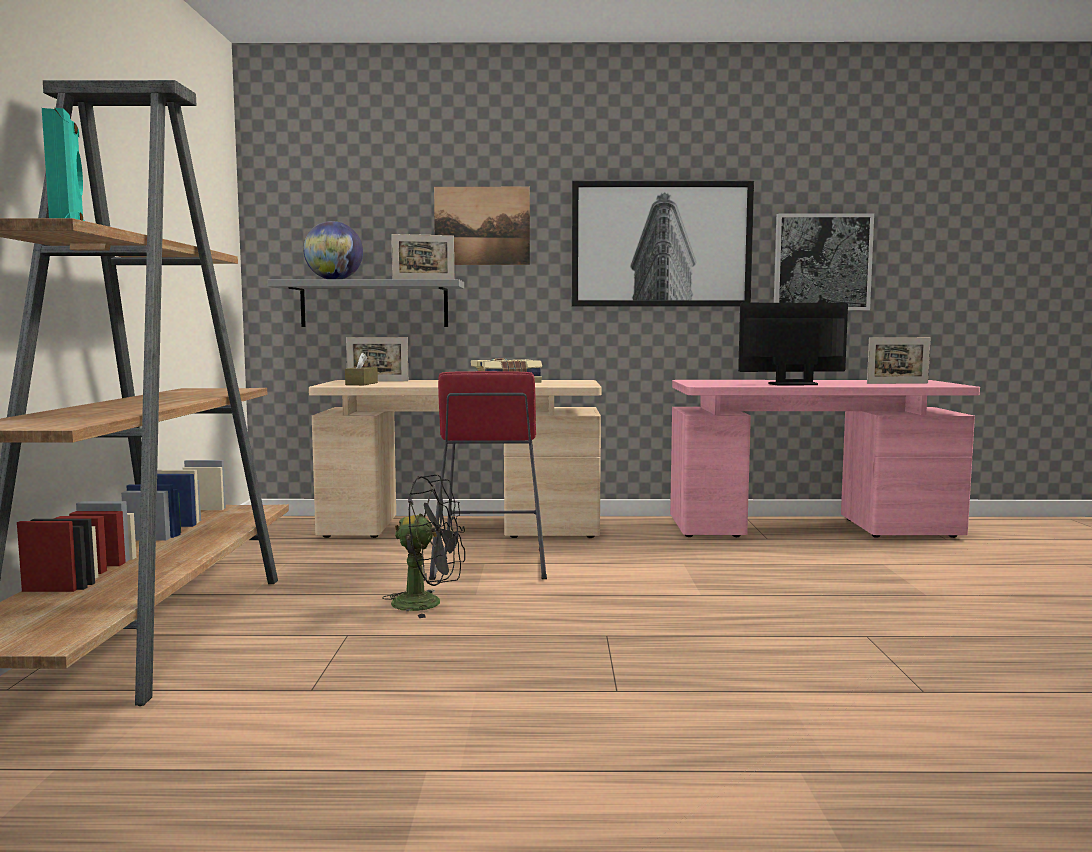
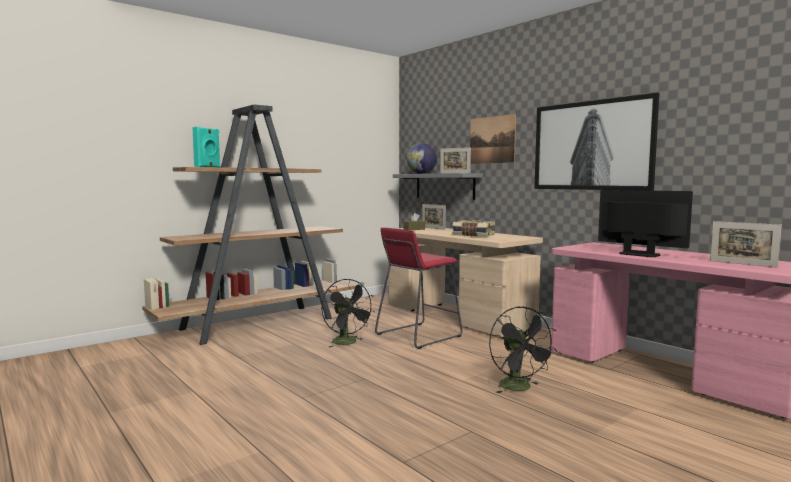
camera: 50 degrees right, 0 degrees up
picture [774,213,874,310] -> none
none -> black fan [489,306,557,393]

